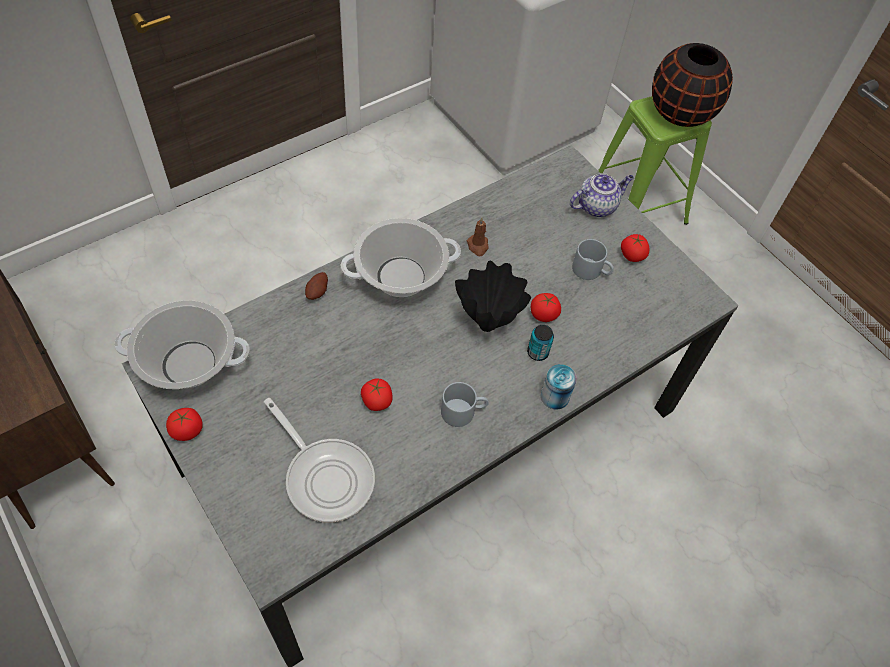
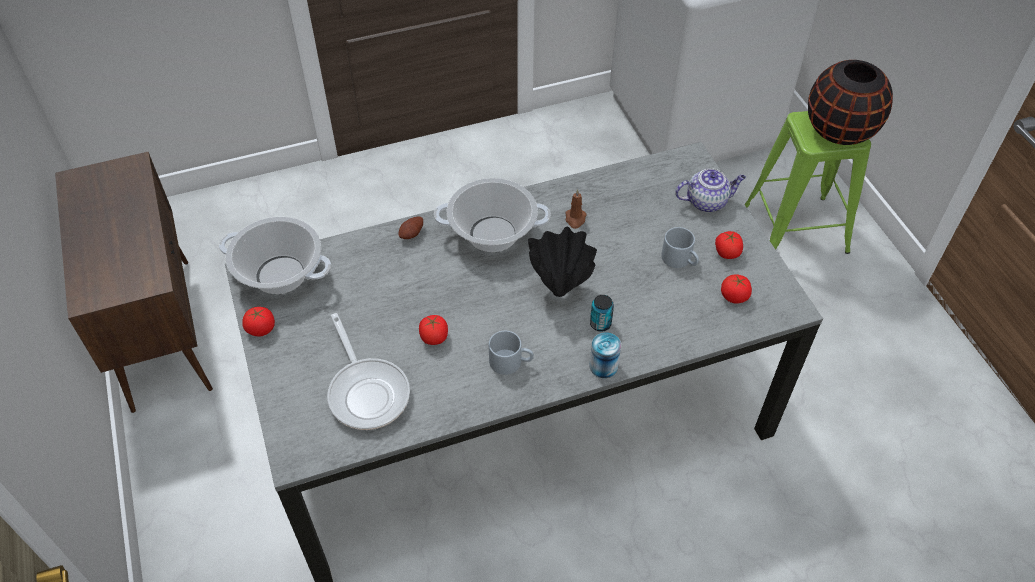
camera: 20 degrees right, 5 degrees down
tomato [531,293,561,322] -> tomato moved to [721,274,752,304]

